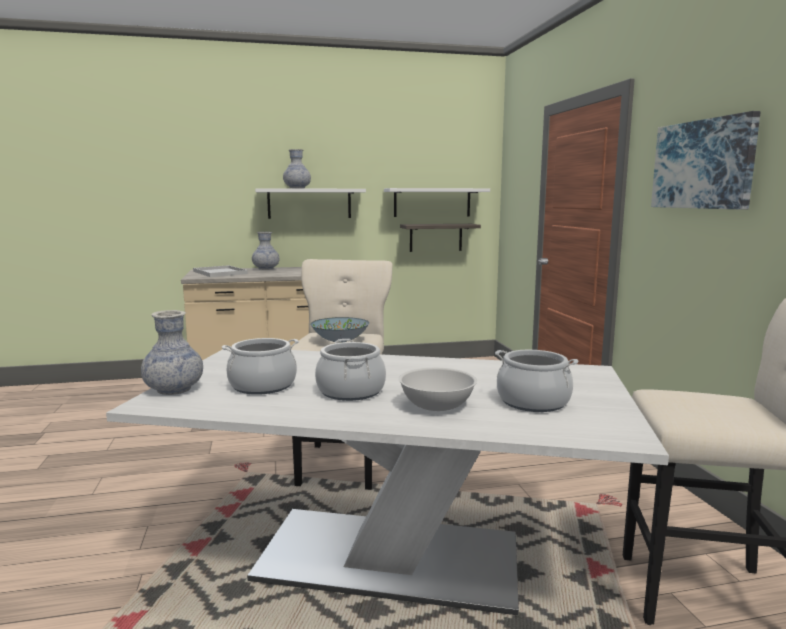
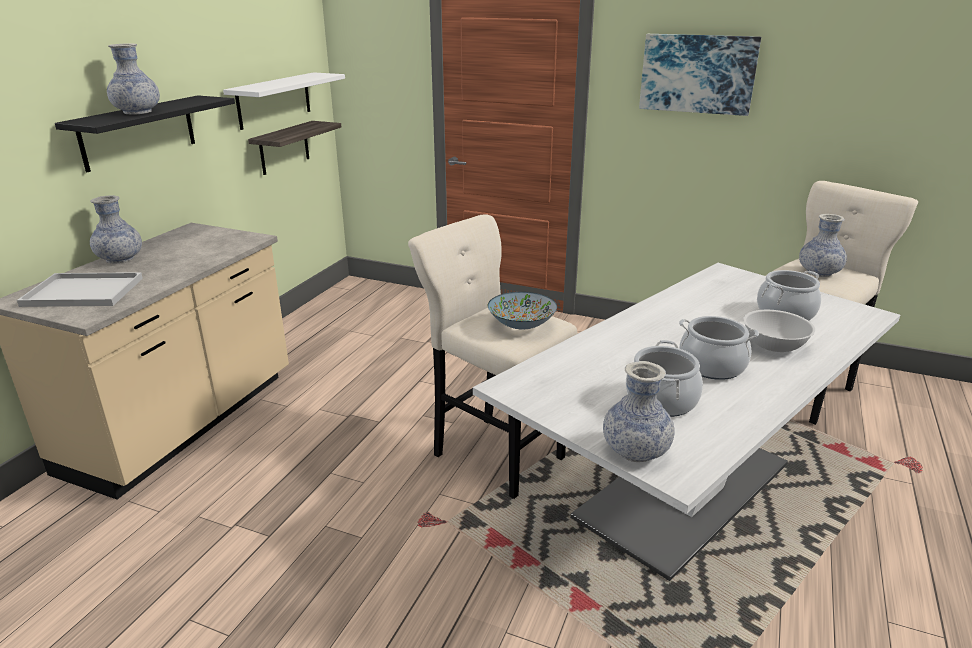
camera: 55 degrees left, 15 degrees up
white shelf [255,188,366,219] -> black shelf [55,95,235,172]
none -> vase [799,214,847,277]

